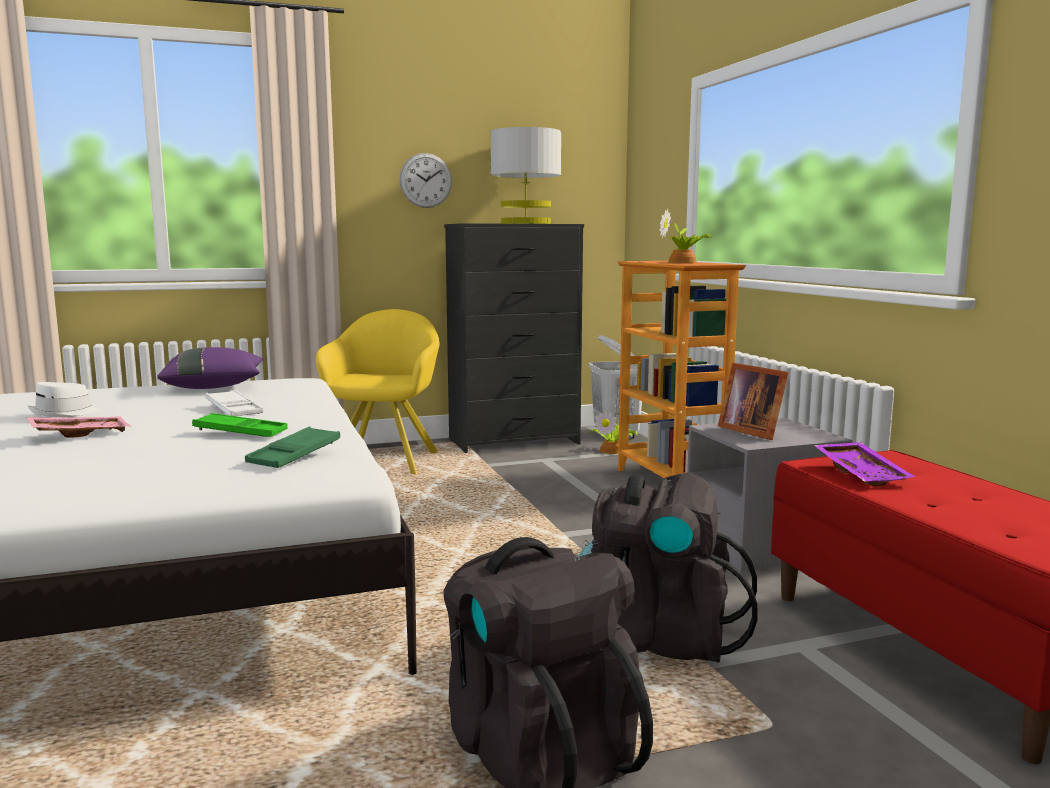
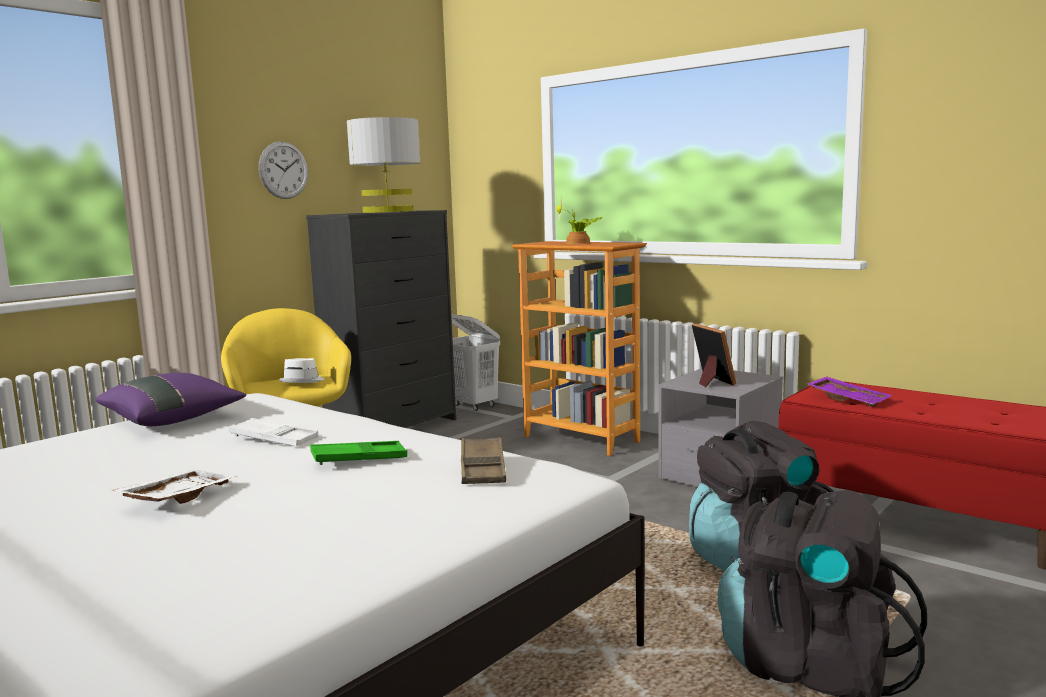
camera: 30 degrees left, 0 degrees up
pink tray [26,417,131,438] -> white tray [111,469,238,504]
white hat [28,382,101,417] -> white hat moved to [278,358,325,383]
green tray [245,427,340,468] -> brown tray [461,437,506,484]
potted plant [589,410,638,454] -> none
picture frame [718,363,789,440] -> picture frame turned 135 degrees counterclockwise [692,323,737,387]

